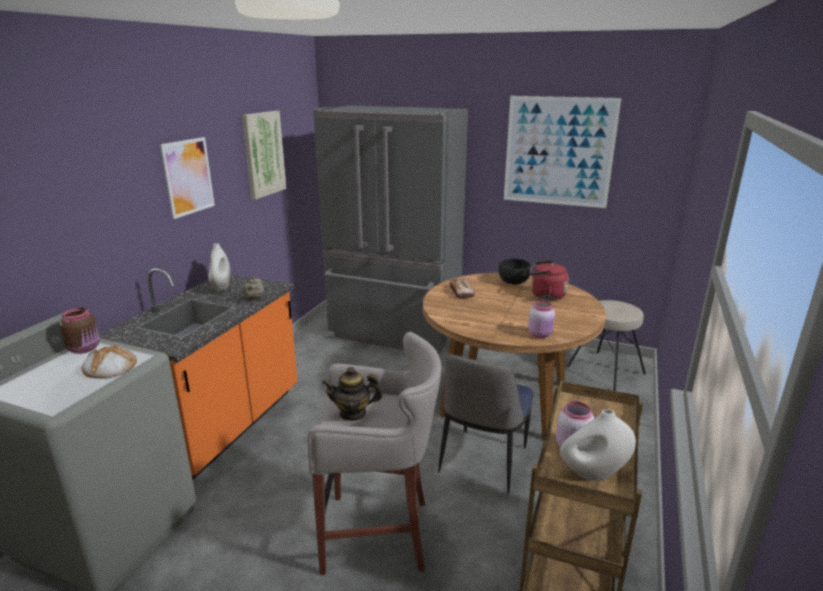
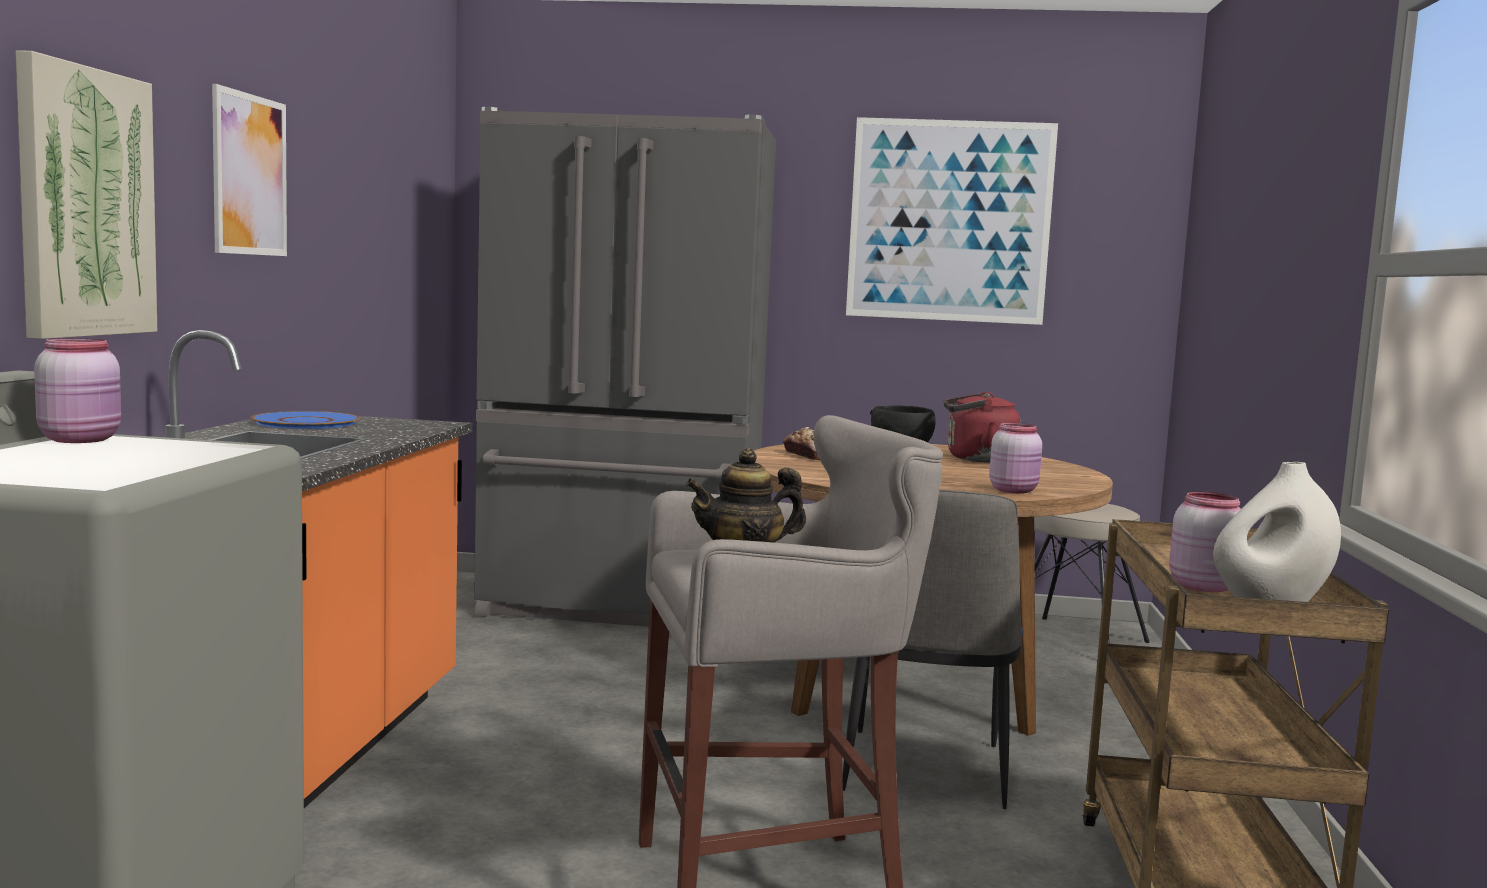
camera: 15 degrees left, 15 degrees down
brown jar [60,308,100,354] -> pink jar [34,338,121,443]
bread [82,345,137,379] -> none
white vase [209,243,230,291] -> blue plate [250,411,360,429]
picture [242,111,286,200] -> picture moved to [15,50,158,339]
beige teapot [244,276,264,299] -> none

